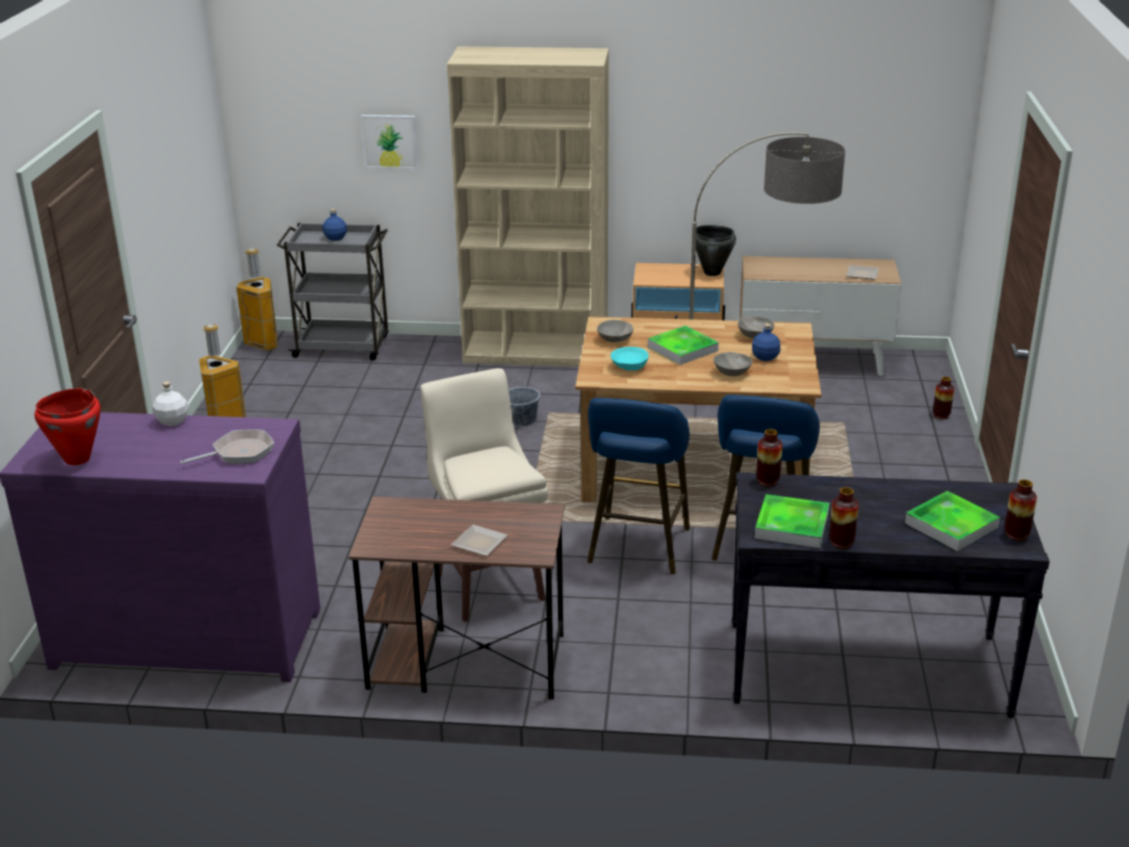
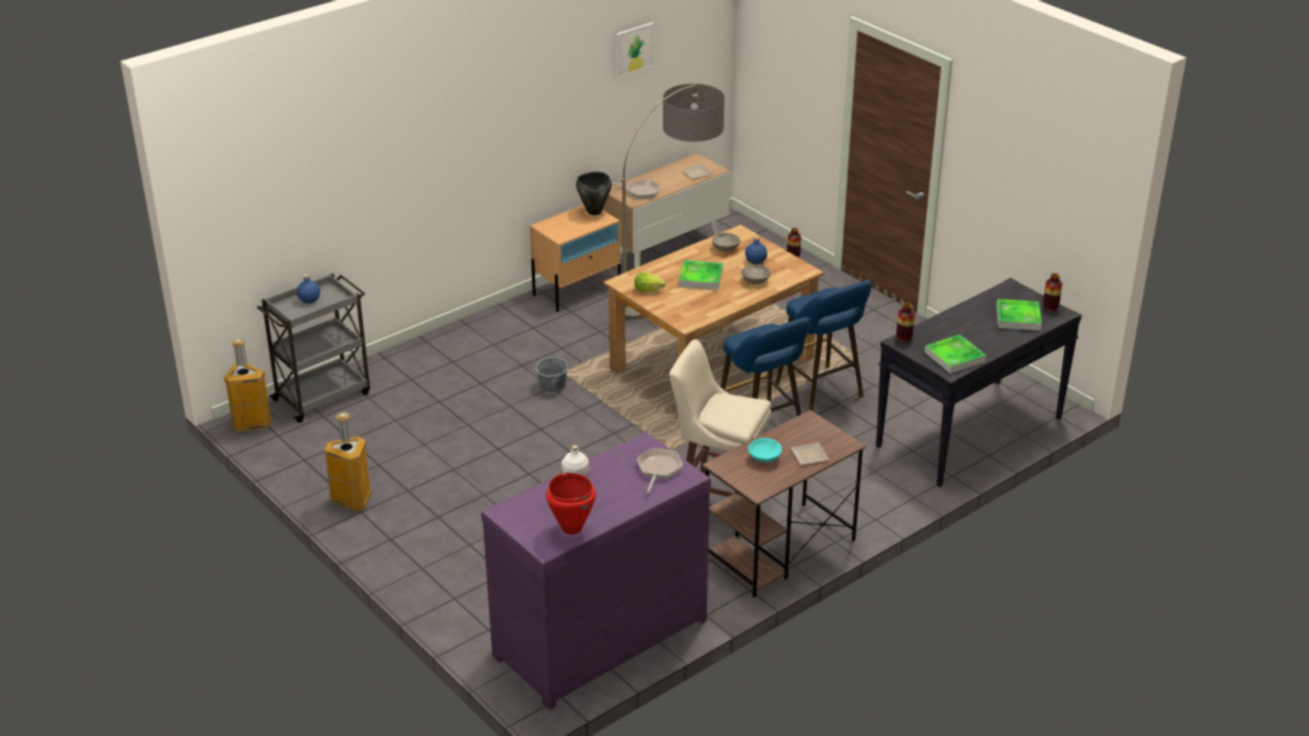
camera: 45 degrees left, 5 degrees up
picture [361,115,419,169] -> picture moved to [616,22,654,78]
beige bookcase [447,46,609,367] -> none
grey bowl [597,320,633,342] -> lettuce [635,273,666,292]
turquoise bowl [611,347,649,371] -> turquoise bowl moved to [748,438,782,462]
vase [829,487,859,549] -> none
none -> frying pan [612,179,661,199]

